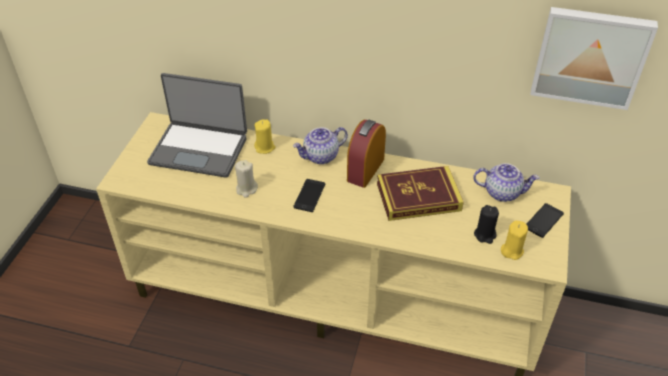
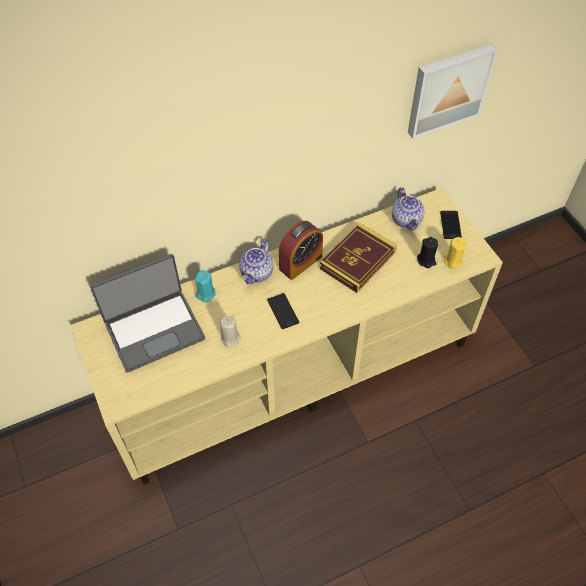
camera: 40 degrees left, 10 degrees up
yellow candle [254,119,276,154] -> turquoise candle [195,270,216,302]
alarm clock [347,120,386,188] -> alarm clock turned 120 degrees counterclockwise [279,221,323,280]
teapot [473,163,540,202] -> teapot turned 105 degrees clockwise [392,187,425,231]

